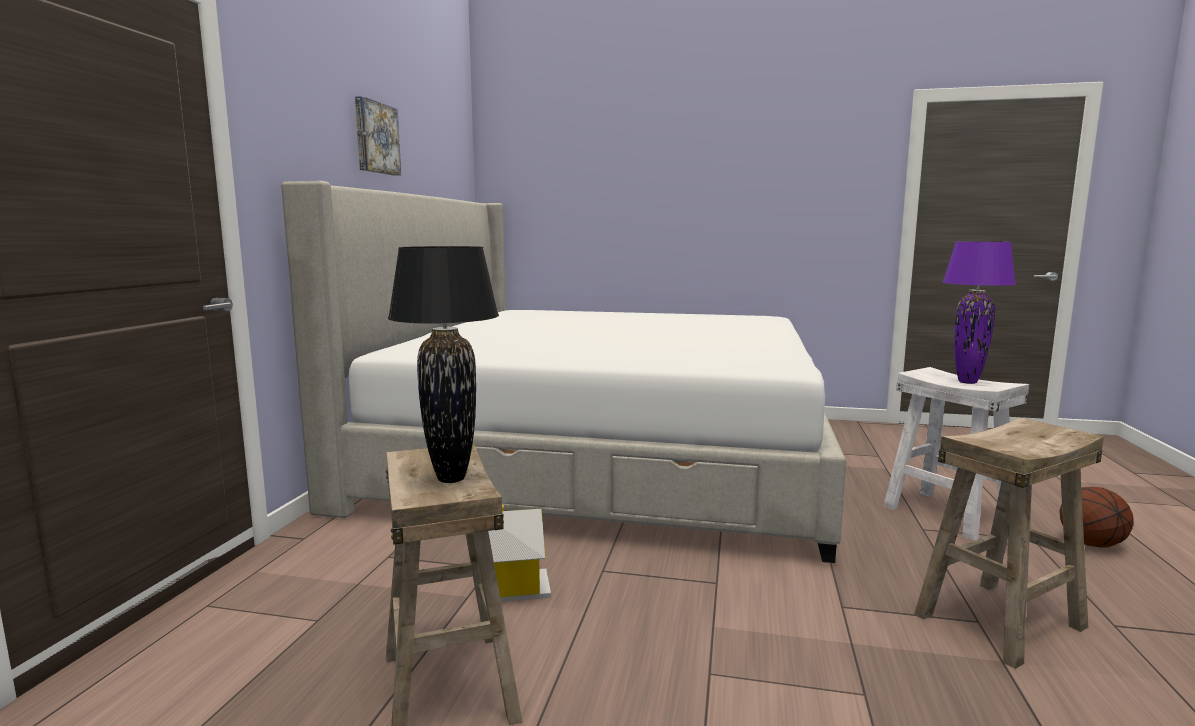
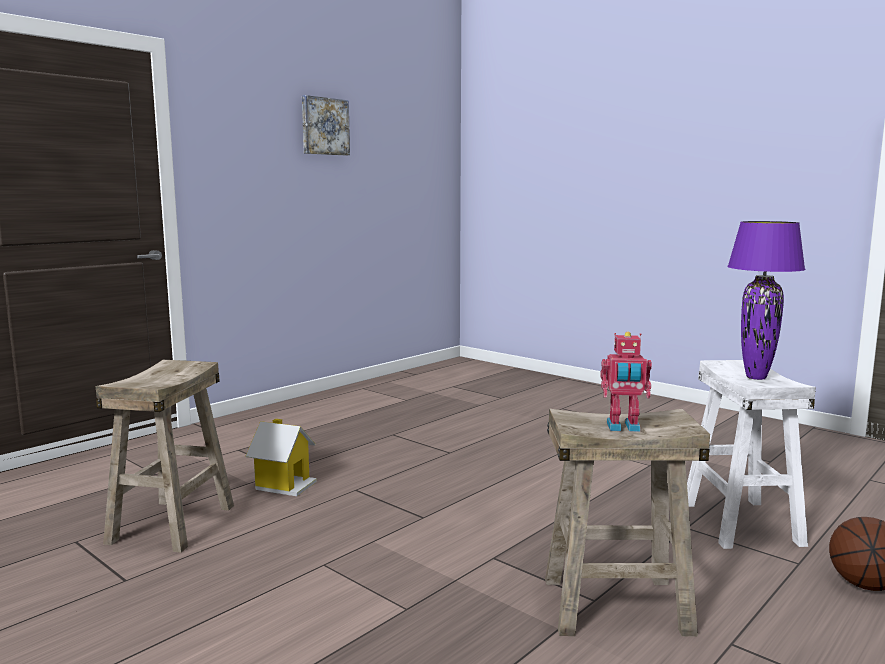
camera: 30 degrees right, 0 degrees up
bed [281,181,846,563] -> none
black table lamp [388,246,499,483] -> none
none -> toy robot [600,332,652,432]

